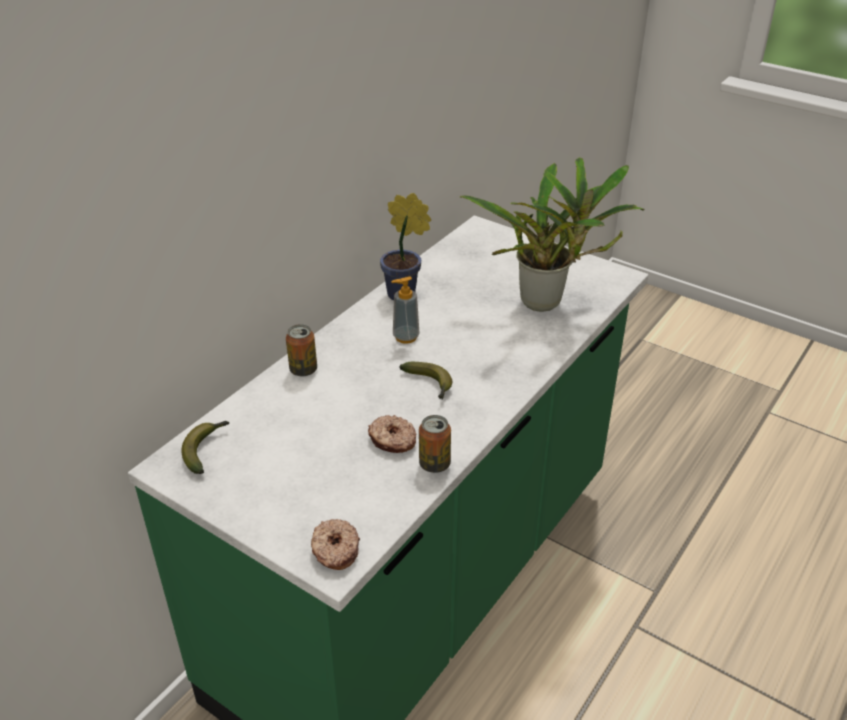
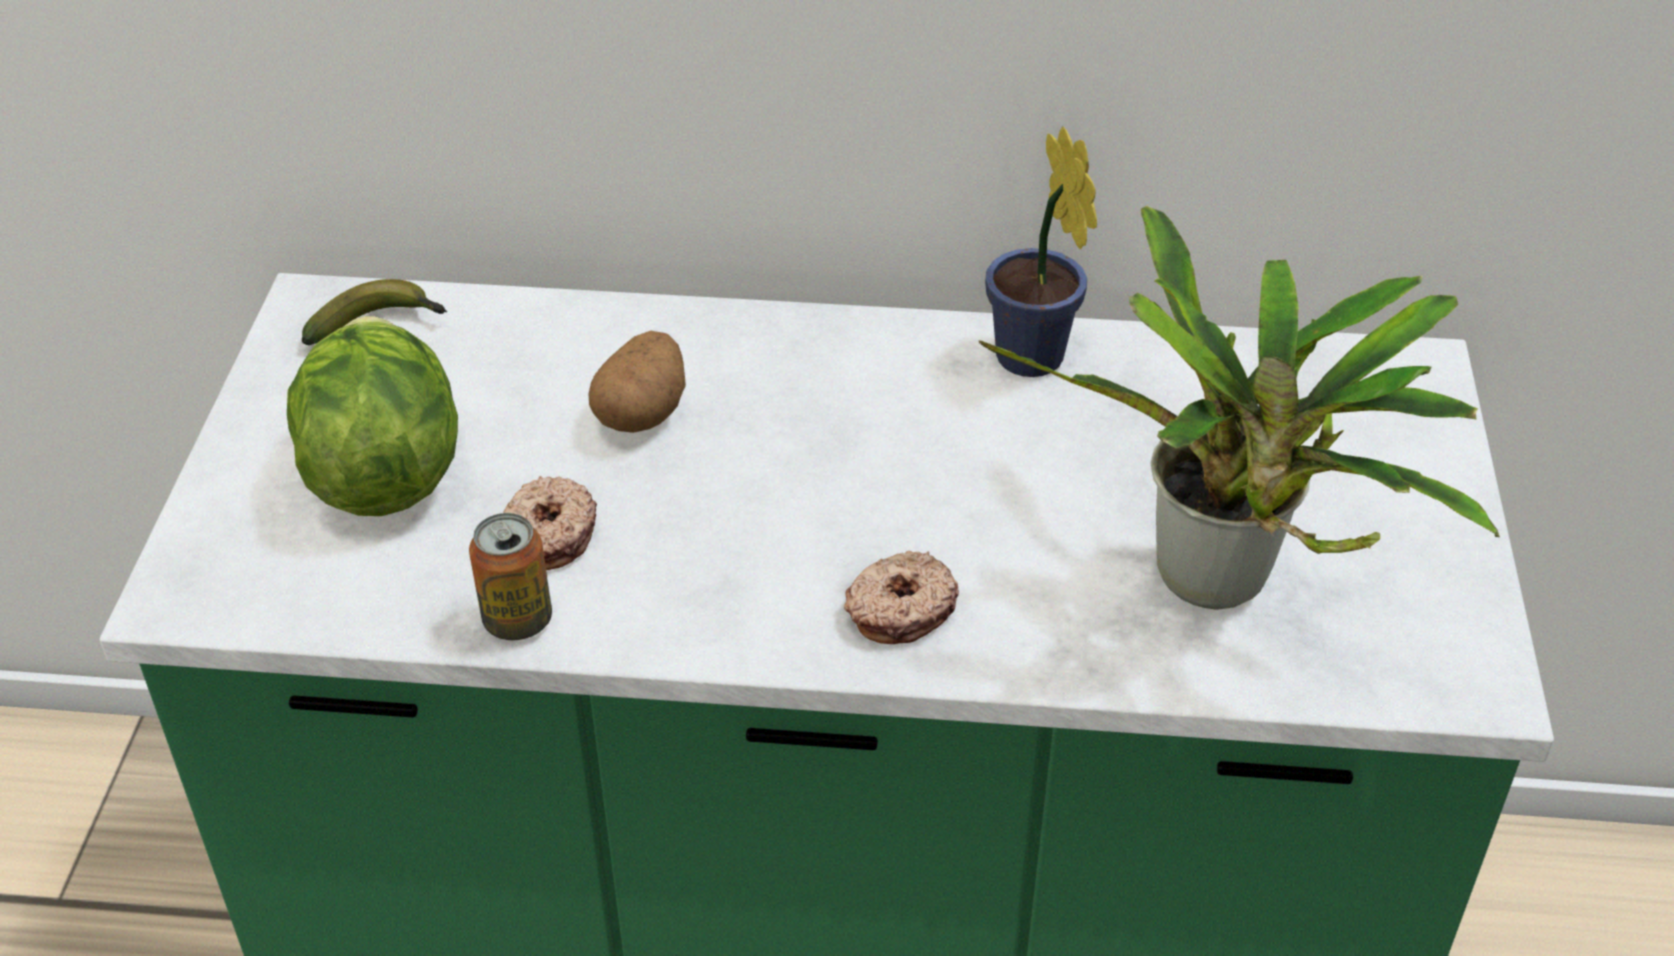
camera: 60 degrees right, 5 degrees up
can [286,324,317,376] -> none
donut [311,519,360,570] -> donut moved to [844,551,959,644]
soap dispenser [391,276,420,344] -> none
banana [399,362,452,400] -> none
none -> lettuce [287,316,458,516]
none -> potato [589,331,686,433]

